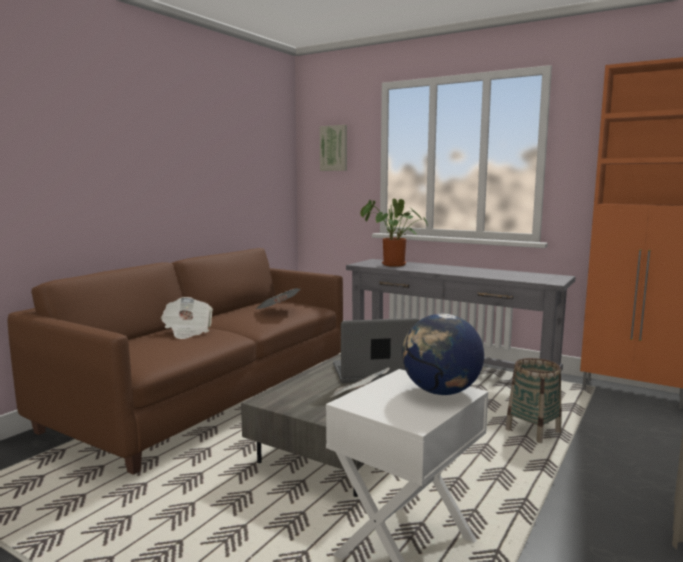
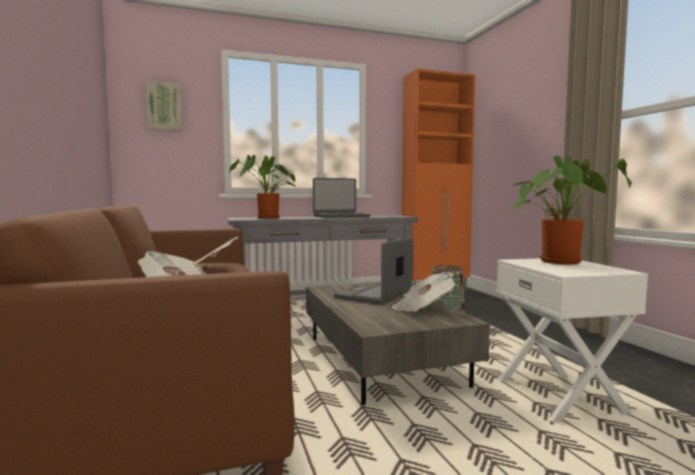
camera: 50 degrees left, 5 degrees down
globe [402,314,484,395] -> potted plant [510,155,632,264]
none -> laptop [313,178,370,218]

